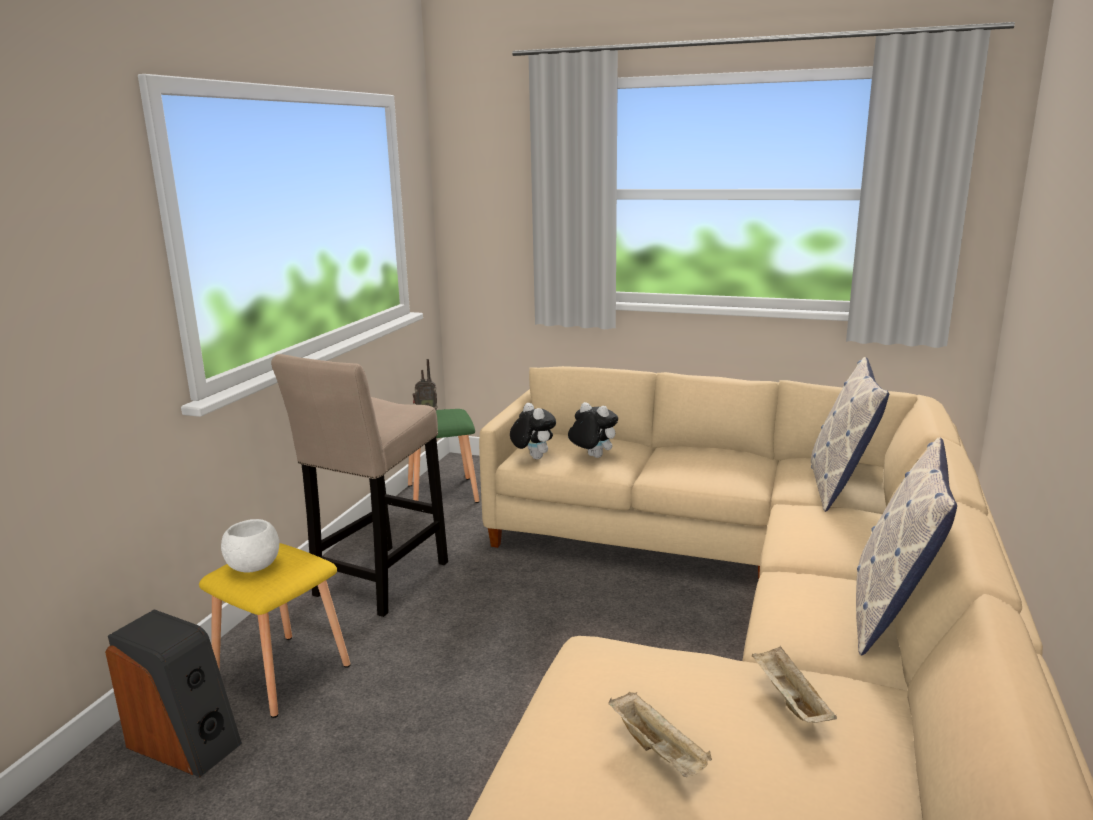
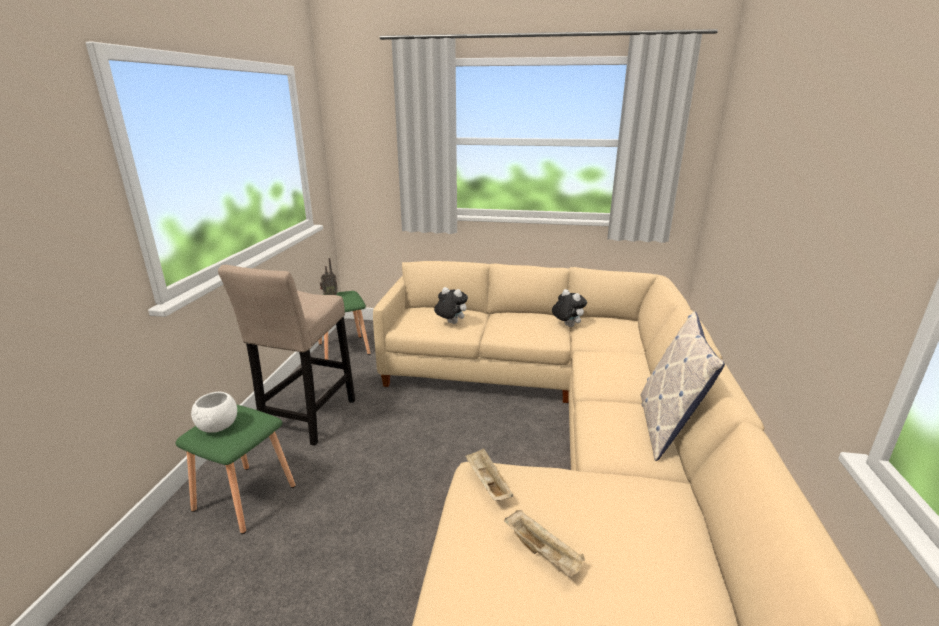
camera: 10 degrees left, 5 degrees up
speaker [105,609,242,777] -> none
yellow stool [199,543,350,718] -> green stool [175,404,296,534]
plush toy [510,403,556,459] -> plush toy moved to [552,289,587,327]
beige tray [752,646,837,723] -> beige tray moved to [465,448,513,501]
pillow [811,357,889,512] -> none

